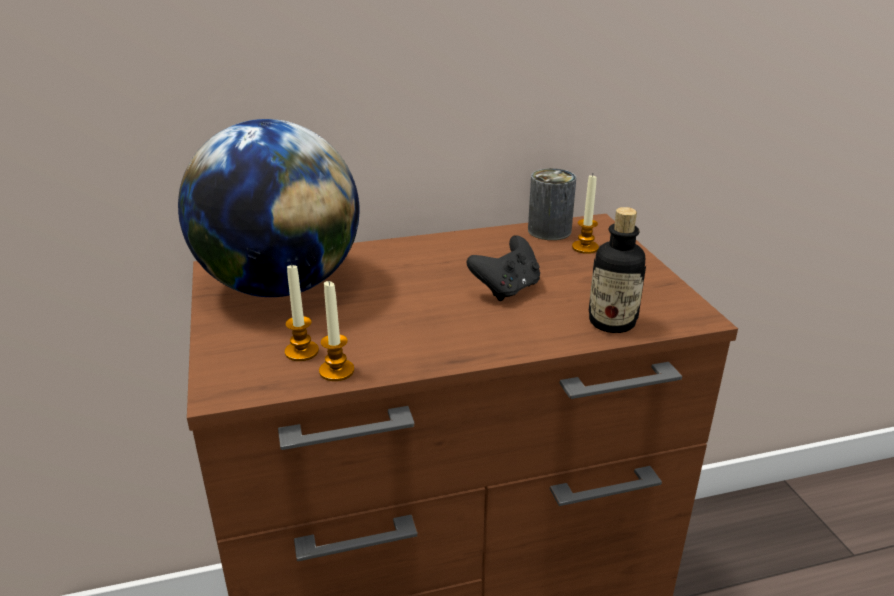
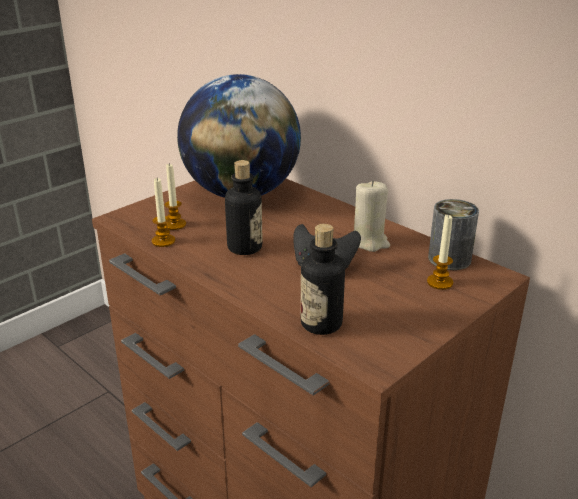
camera: 60 degrees right, 0 degrees up
none -> bottle [225,160,263,255]
none -> beige candle [354,180,390,252]

